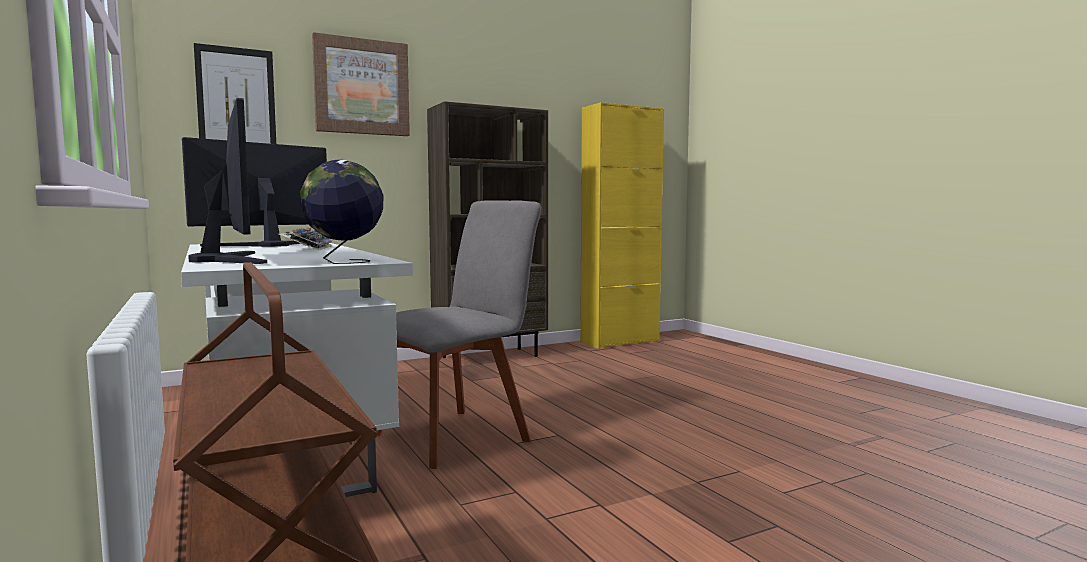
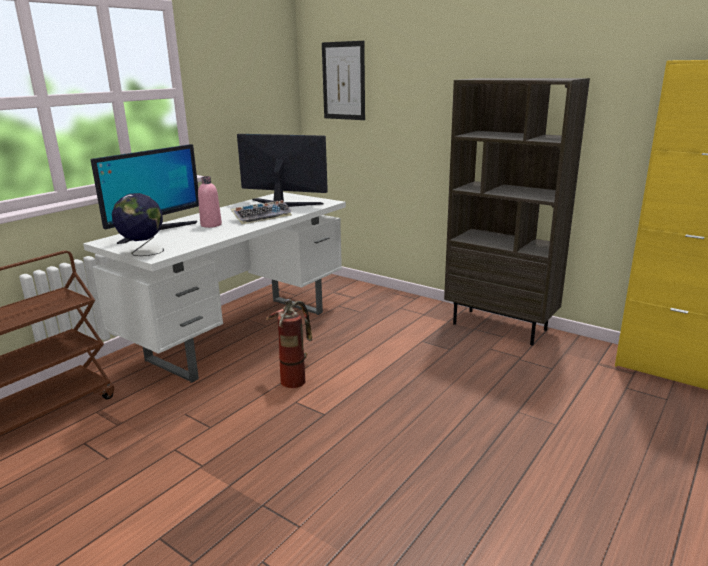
camera: 65 degrees right, 15 degrees up
picture [312,32,410,136] -> none
grey chair [377,200,541,469] -> fire extinguisher [266,299,312,388]
none -> pink bottle [198,176,222,228]

